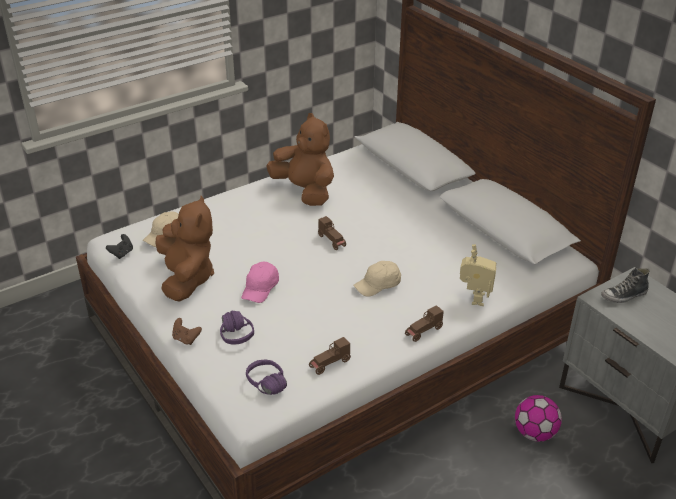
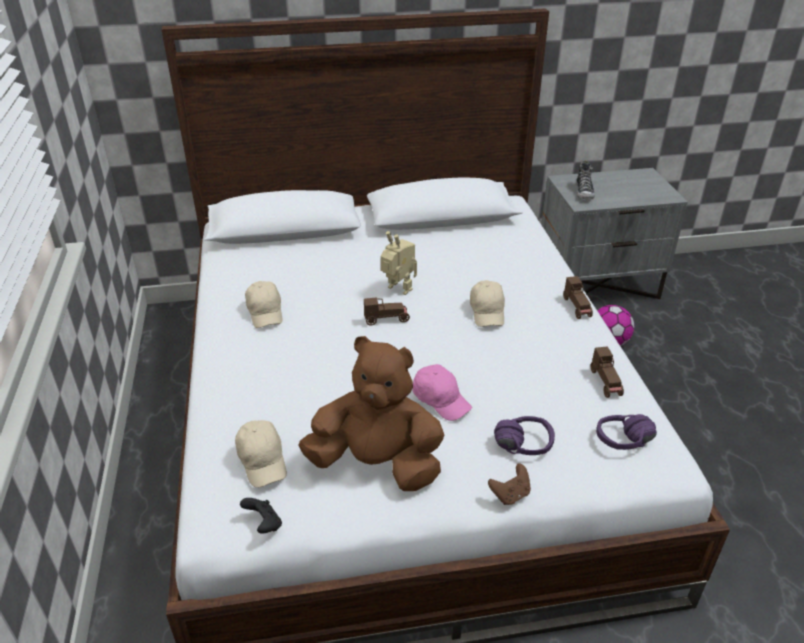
camera: 65 degrees left, 0 degrees up
brown plush toy [266,113,334,206] -> beige cap [245,281,282,328]
toy robot [460,244,496,306] -> toy robot moved to [381,231,417,295]

